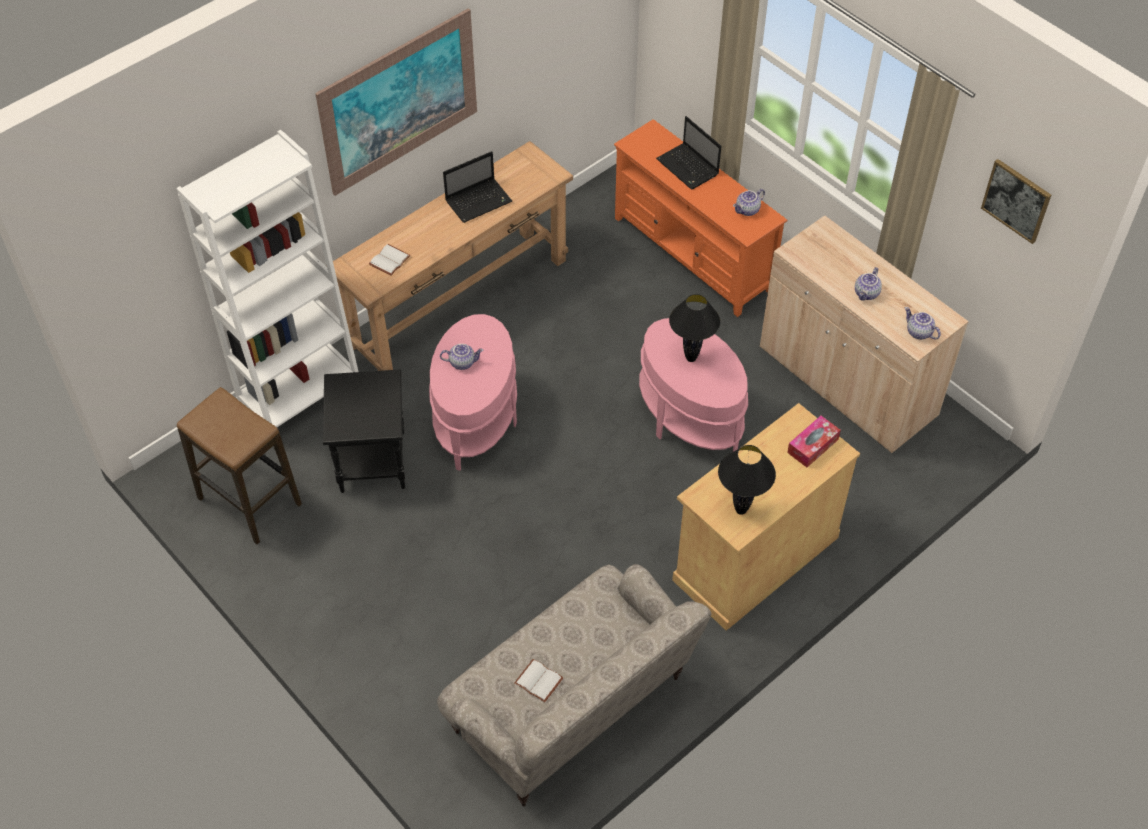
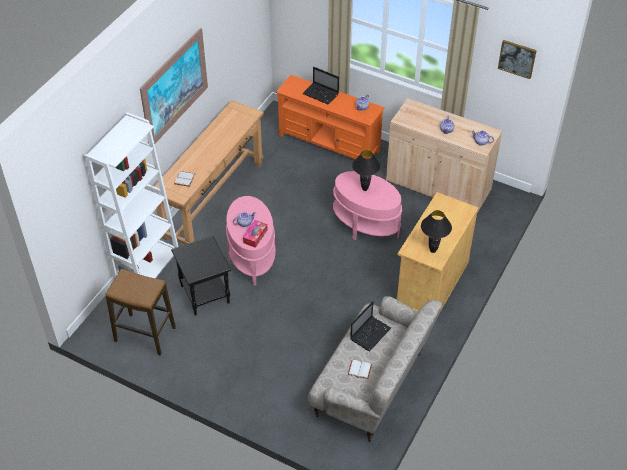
camera: 20 degrees left, 5 degrees down
laptop [443,151,512,223] -> laptop moved to [350,301,391,351]
tissue box [787,416,841,467] -> tissue box moved to [243,220,268,248]

